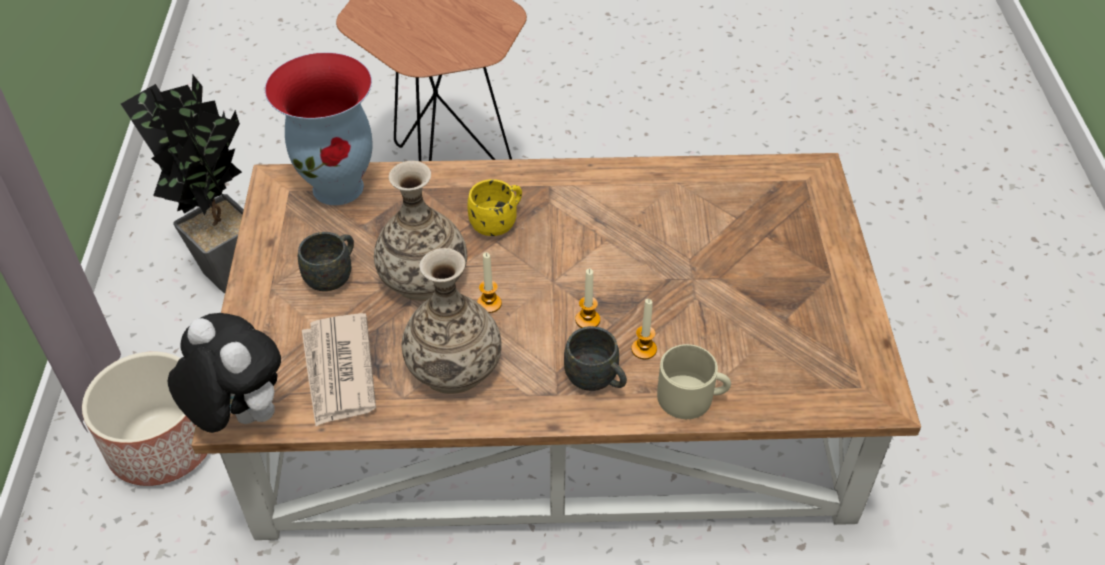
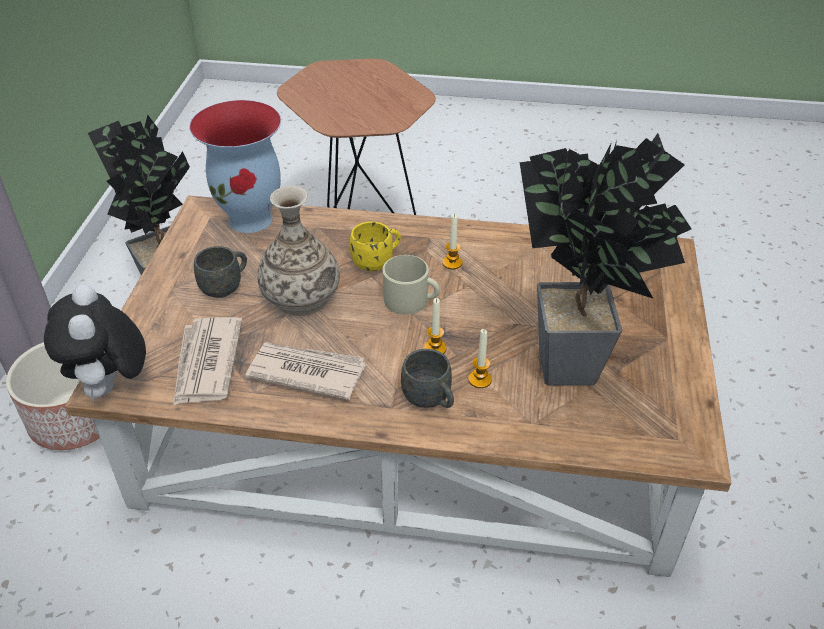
camera: 10 degrees right, 5 degrees down
plush toy [168,313,281,433] -> plush toy turned 150 degrees counterclockwise [44,284,146,402]
vase [402,248,502,394] -> newspaper [245,342,366,400]
candle [477,252,502,313] -> candle moved to [442,214,463,269]
beige mug [657,344,731,419] -> beige mug moved to [383,255,440,315]
none -> potted plant [520,133,691,386]

